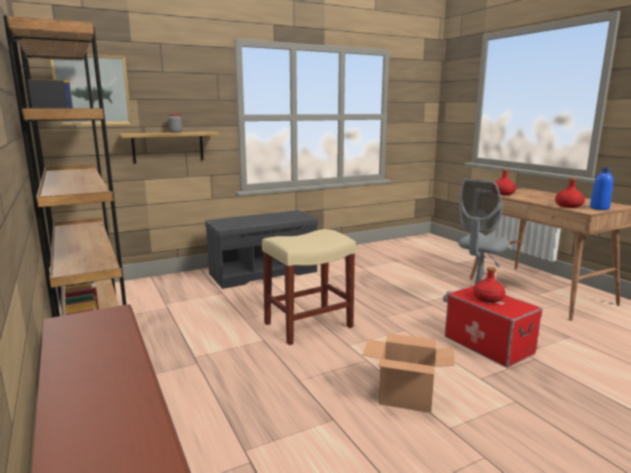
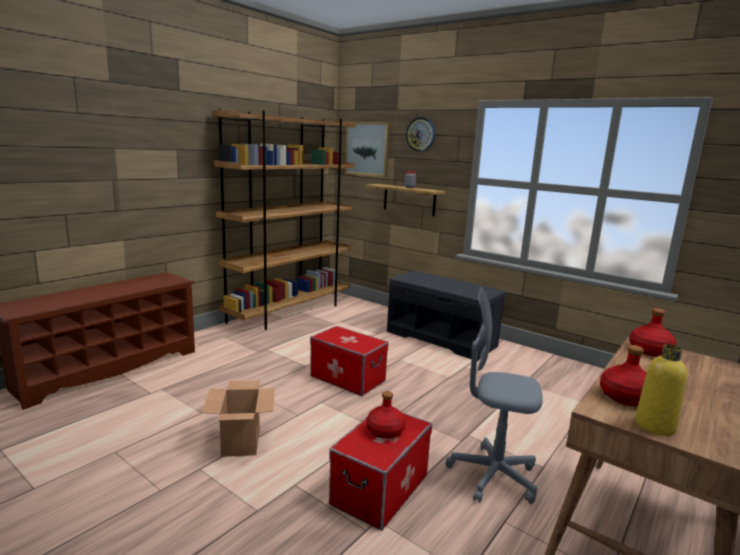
camera: 65 degrees right, 0 degrees up
beige stool [262,229,356,345] -> storage box [310,326,389,396]
blue bottle [590,167,613,210] -> yellow bottle [635,344,687,436]
none -> wall clock [406,117,435,152]

